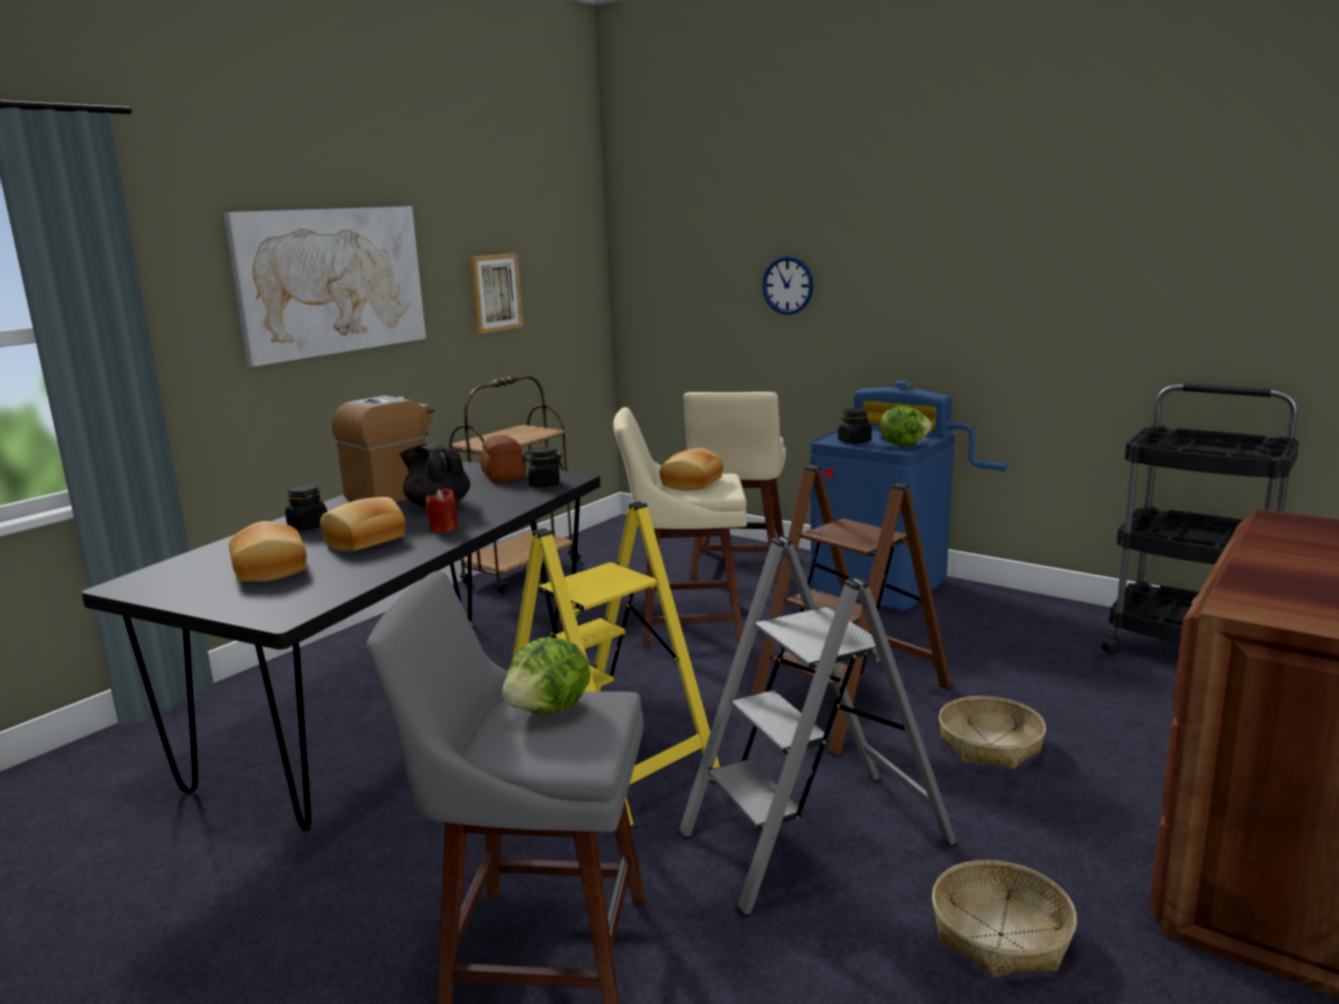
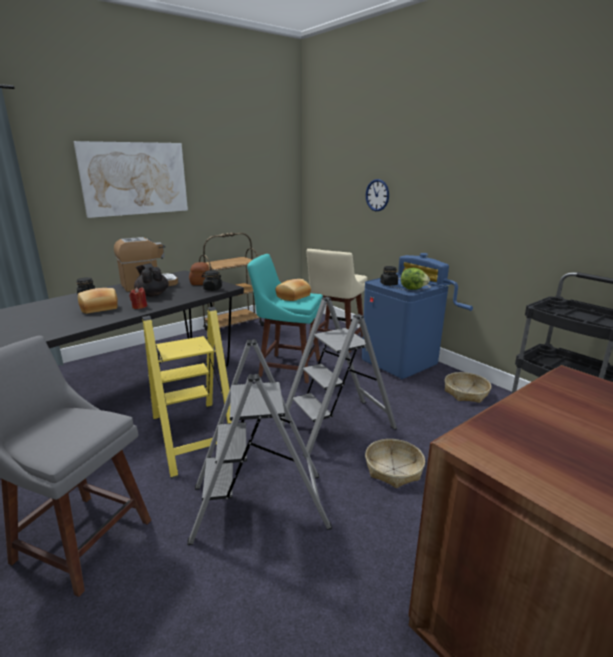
camera: 15 degrees right, 5 degrees up
bread [229,521,307,582] -> none
picture [469,253,523,334] -> none
lettuce [502,637,590,714] -> none
beige stool [613,407,747,648] -> turquoise stool [247,254,323,383]
brown step ladder [751,465,952,758] -> grey step ladder [281,297,398,459]
basket [932,860,1077,978] -> basket moved to [445,372,491,403]

